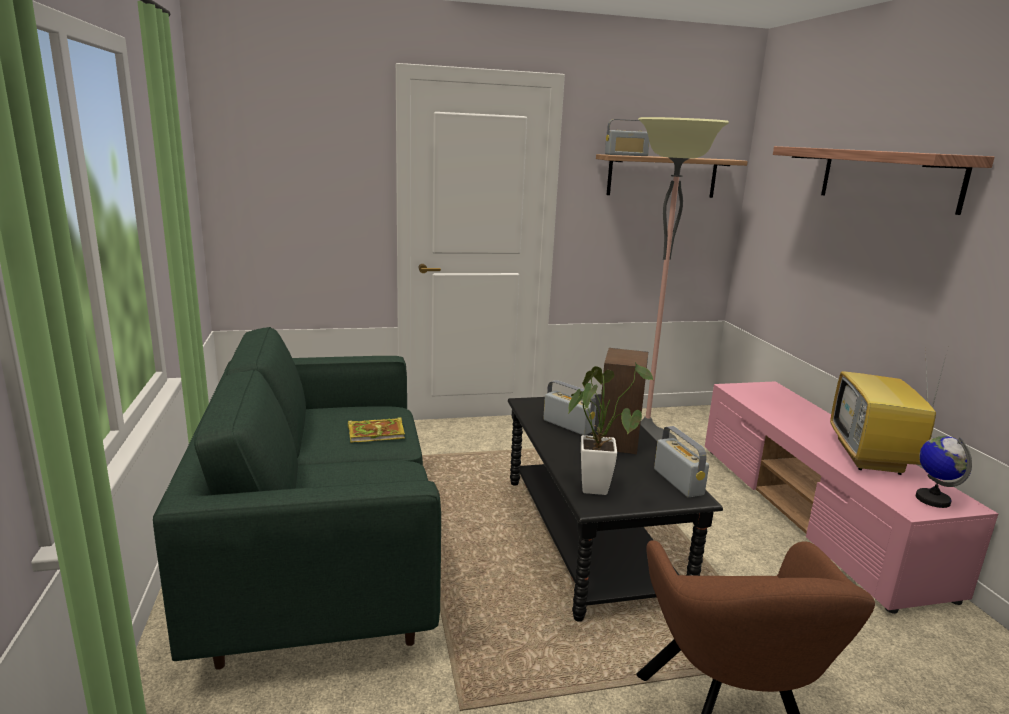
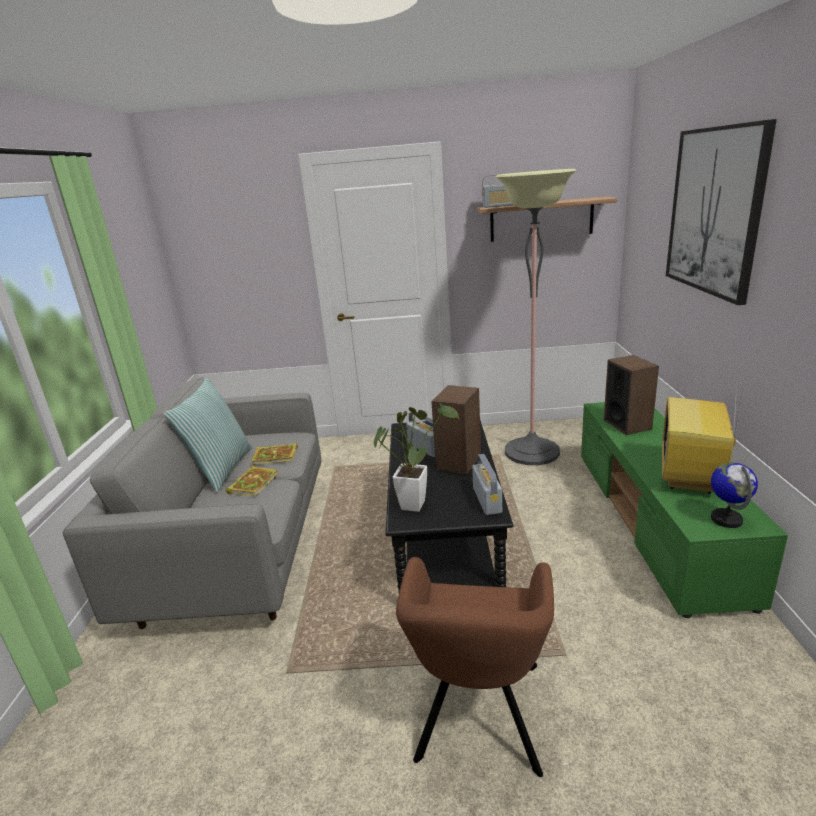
camera: 15 degrees right, 5 degrees up
green sofa [153,327,441,670] -> grey sofa [62,377,321,629]
pink tv stand [705,381,998,614] -> green tv stand [581,402,788,618]
shelf [773,146,995,215] -> picture [666,119,777,305]
none -> pillow [163,377,252,493]
none -> book [226,465,278,496]
none -> speaker [604,355,659,435]

